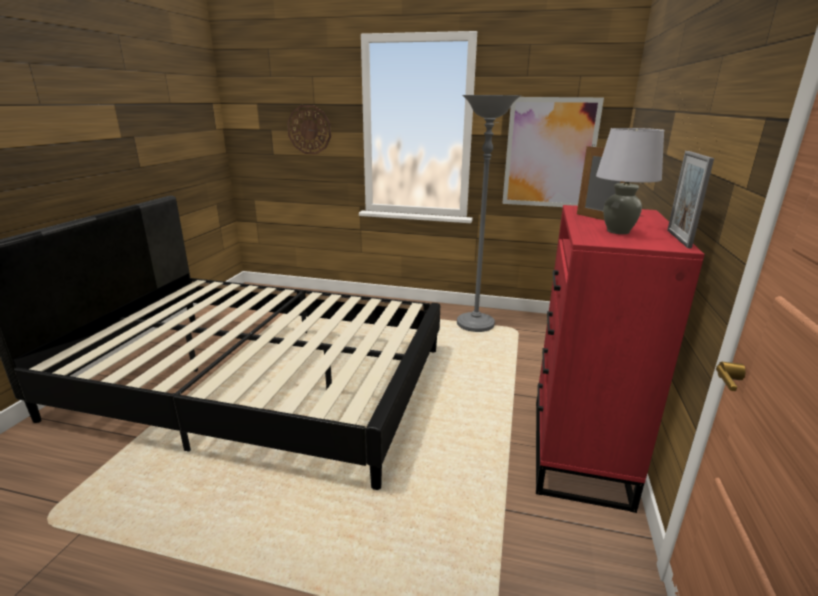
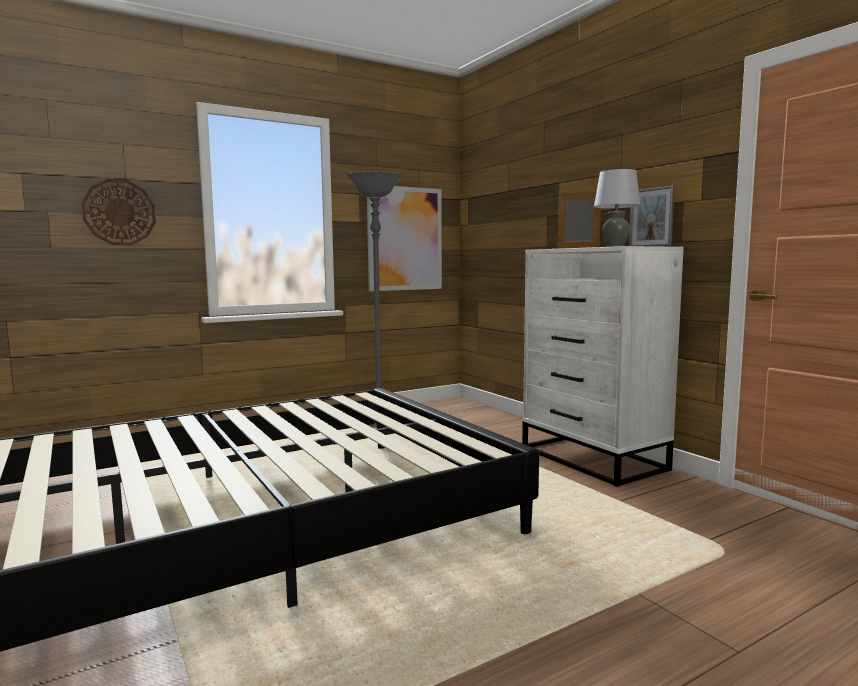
camera: 45 degrees left, 15 degrees down
red dresser [536,205,705,513] -> white dresser [522,246,683,487]

